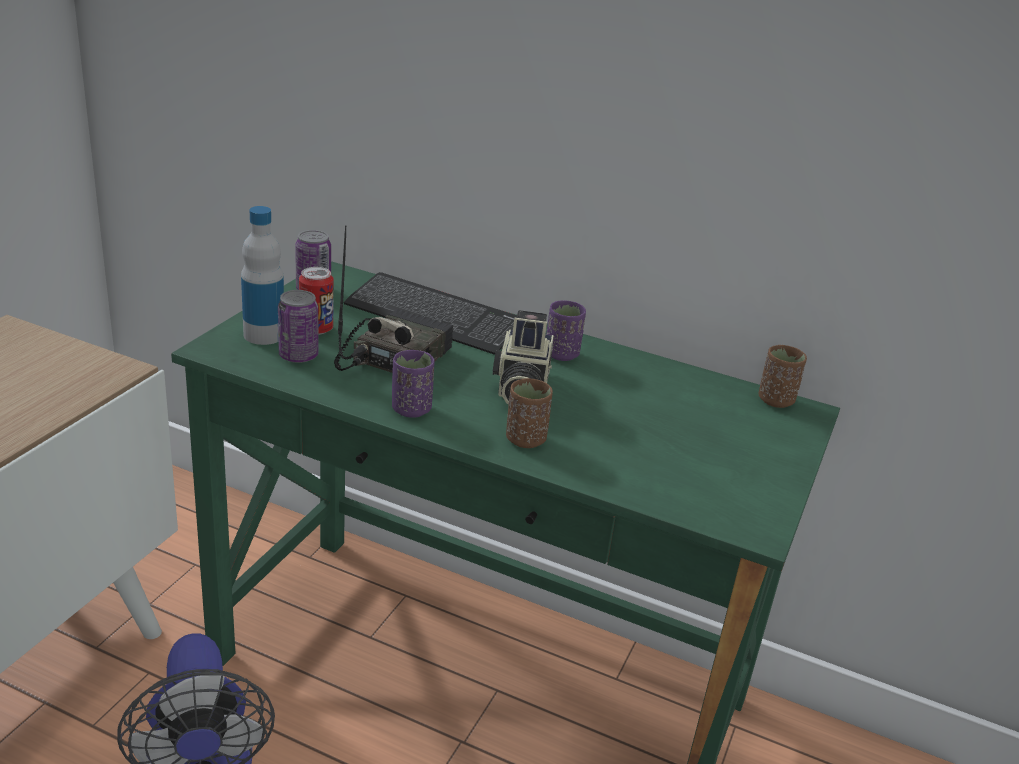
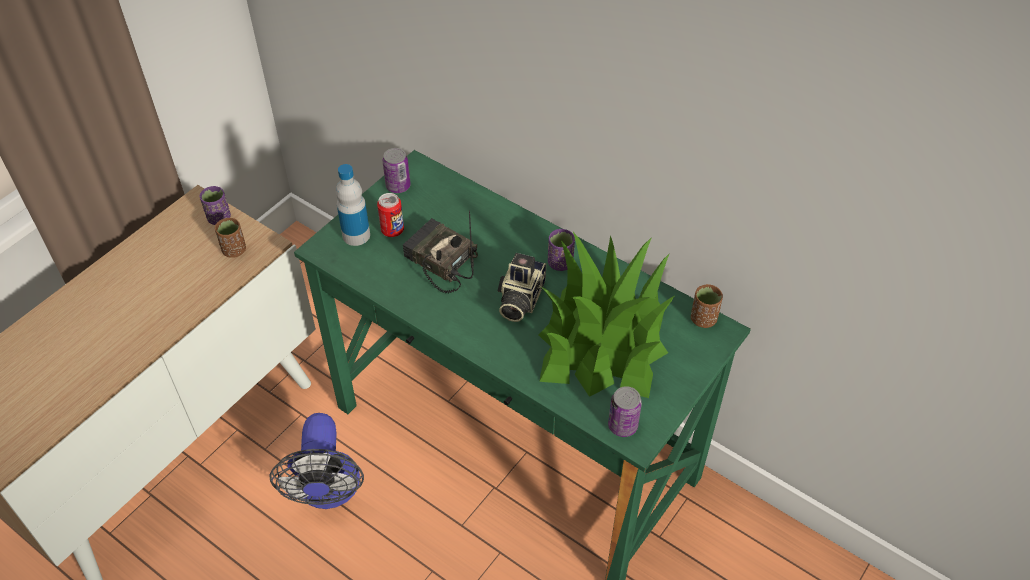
camera: 15 degrees right, 20 degrees up
can [278,290,318,363] -> can moved to [608,386,642,437]
radio [334,225,453,373] -> radio turned 90 degrees counterclockwise [403,210,478,293]
keyboard [344,272,517,355] -> none
purple cup [392,350,435,418] -> purple cup moved to [200,186,231,225]
brown cup [506,378,553,448] -> brown cup moved to [215,218,246,258]
none -> potted plant [538,232,674,398]

